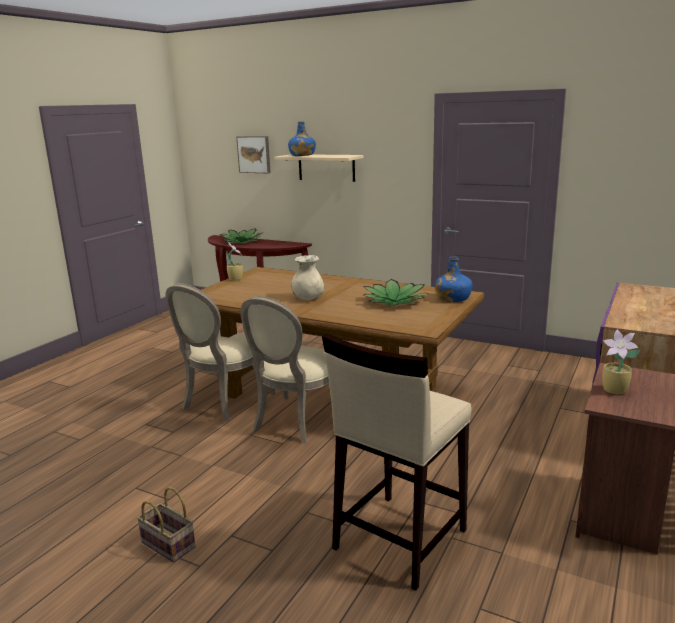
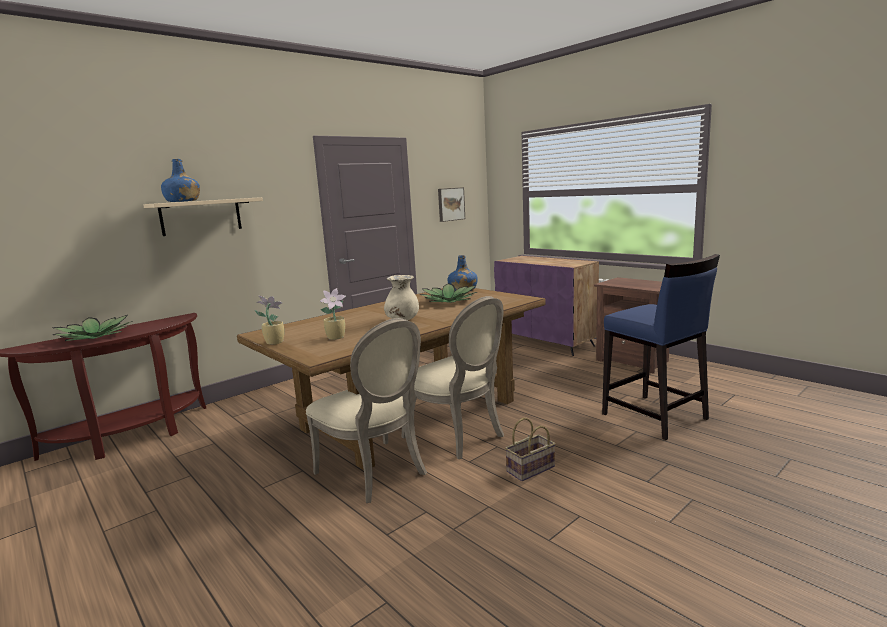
camera: 70 degrees left, 5 degrees down
basket [137,487,196,563] -> basket moved to [505,418,556,481]
picture [236,136,271,173] -> picture moved to [438,187,465,222]
beige stool [322,333,471,590] -> blue stool [602,254,720,440]
potted plant [602,330,641,394] -> potted plant moved to [319,288,346,340]

